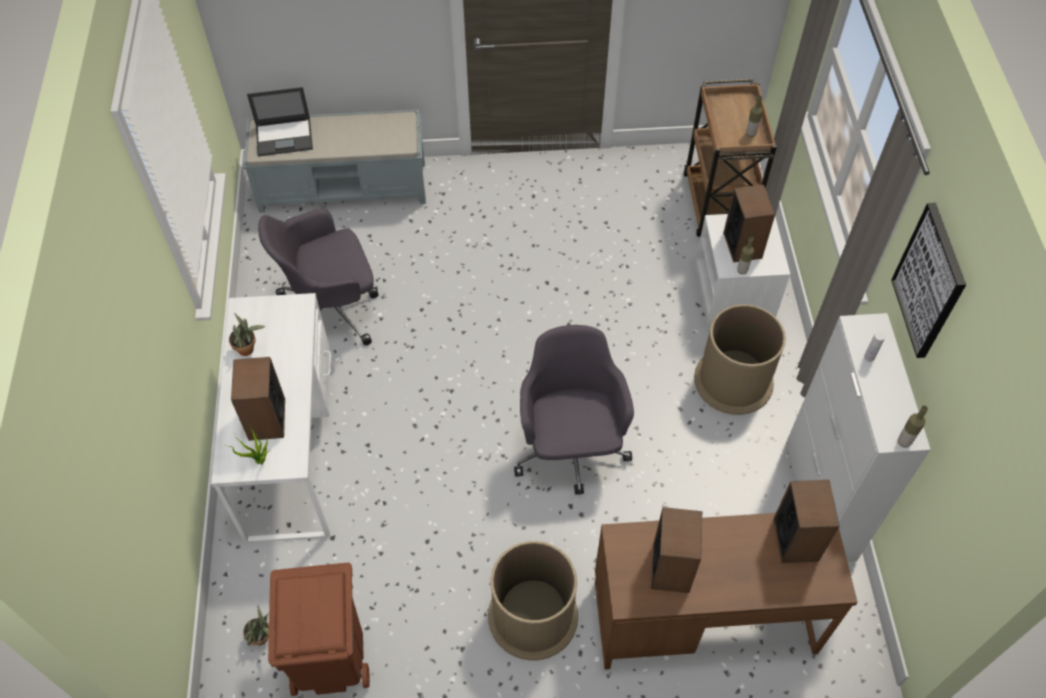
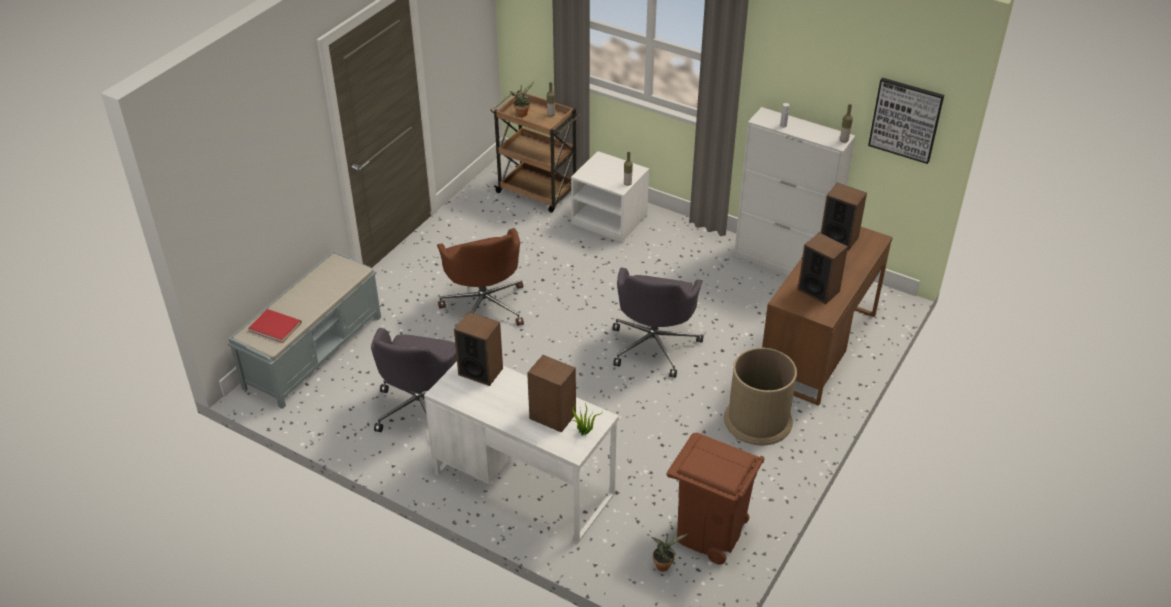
camera: 55 degrees left, 15 degrees down
potted plant [229,313,265,356] -> potted plant moved to [509,81,535,117]
laptop [247,87,313,156] -> red book [249,309,302,343]
grey office chair [514,325,634,495] -> grey office chair turned 105 degrees counterclockwise [612,267,704,378]
brown trash can [694,304,786,415] -> none
speaker [723,185,775,262] -> speaker moved to [454,312,503,386]
picture [891,203,966,358] -> picture moved to [868,78,944,164]
none -> brown office chair [437,228,524,326]

